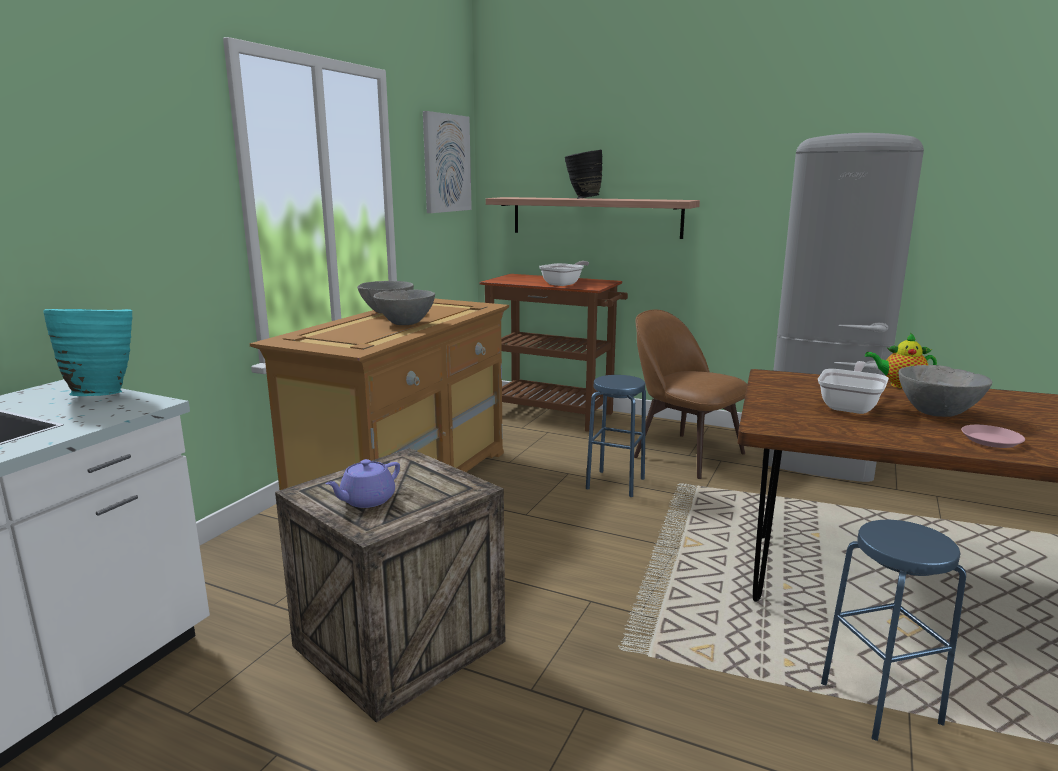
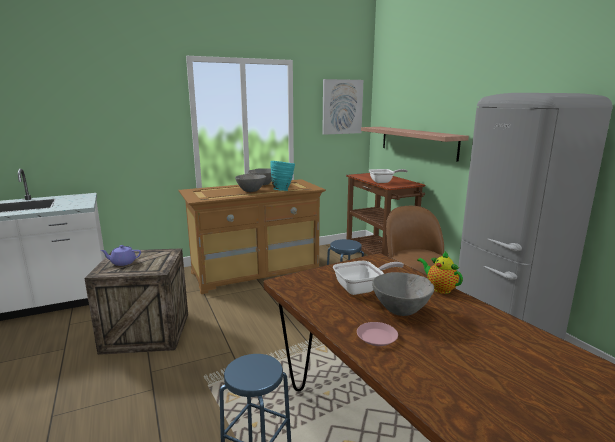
camera: 40 degrees right, 0 degrees up
turquoise vase [43,309,133,396] -> turquoise vase moved to [270,161,295,191]
black vase [565,150,602,199] -> none

